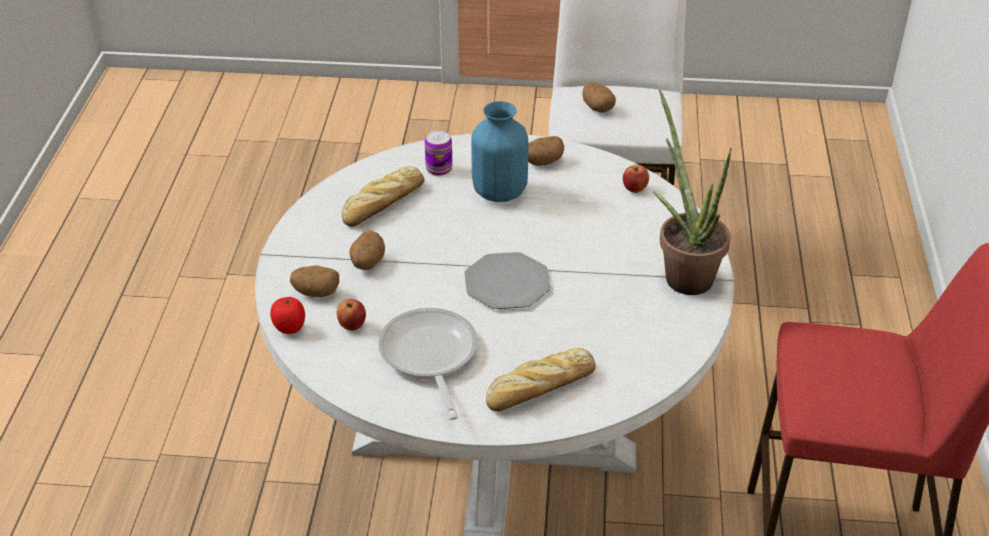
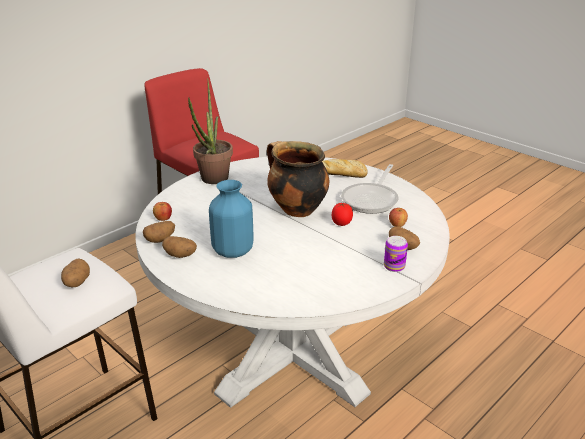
camera: 140 degrees left, 10 degrees down
tomato [270,297,305,334] -> tomato moved to [332,203,353,226]
bread [342,166,425,227] -> none
potato [349,231,385,270] -> potato moved to [143,221,175,243]
can [425,131,453,176] -> can moved to [384,236,408,272]
plate [464,252,551,309] -> cooking pot [267,141,329,217]

